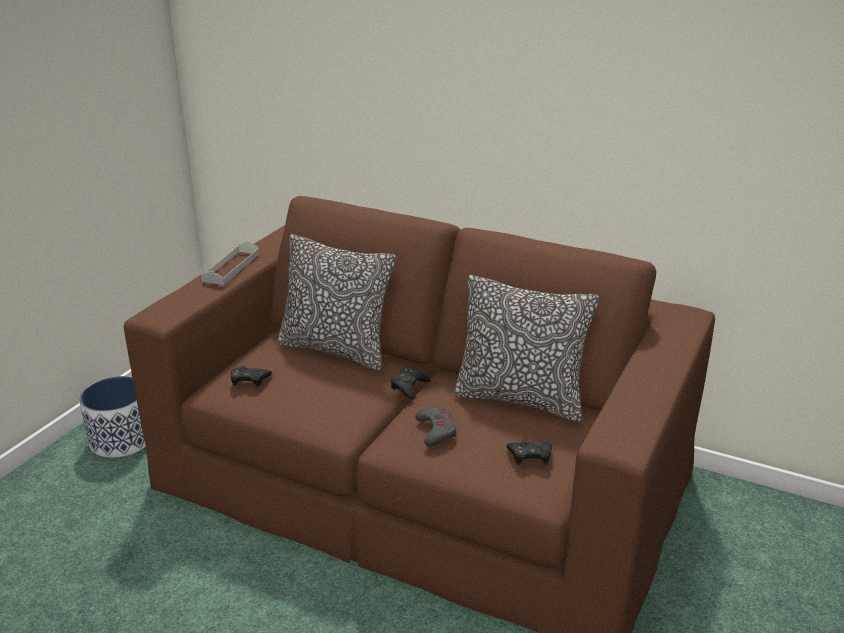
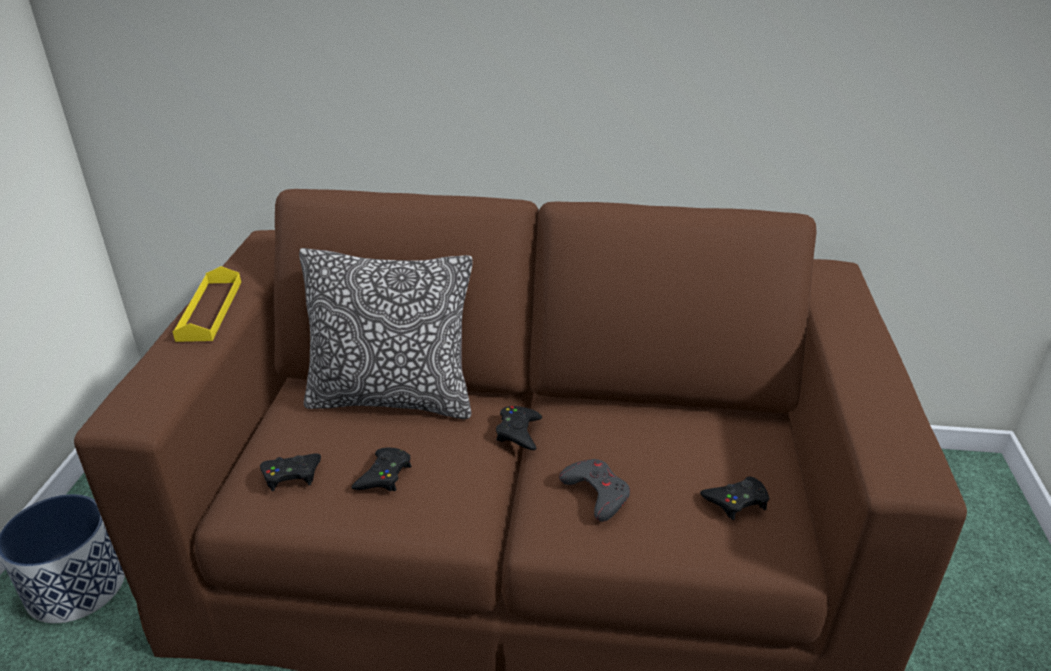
camera: 20 degrees left, 5 degrees up
grey tray [201,241,259,285] -> yellow tray [172,266,241,342]
pillow [453,275,599,422] -> none
none -> black game controller [351,448,411,491]

